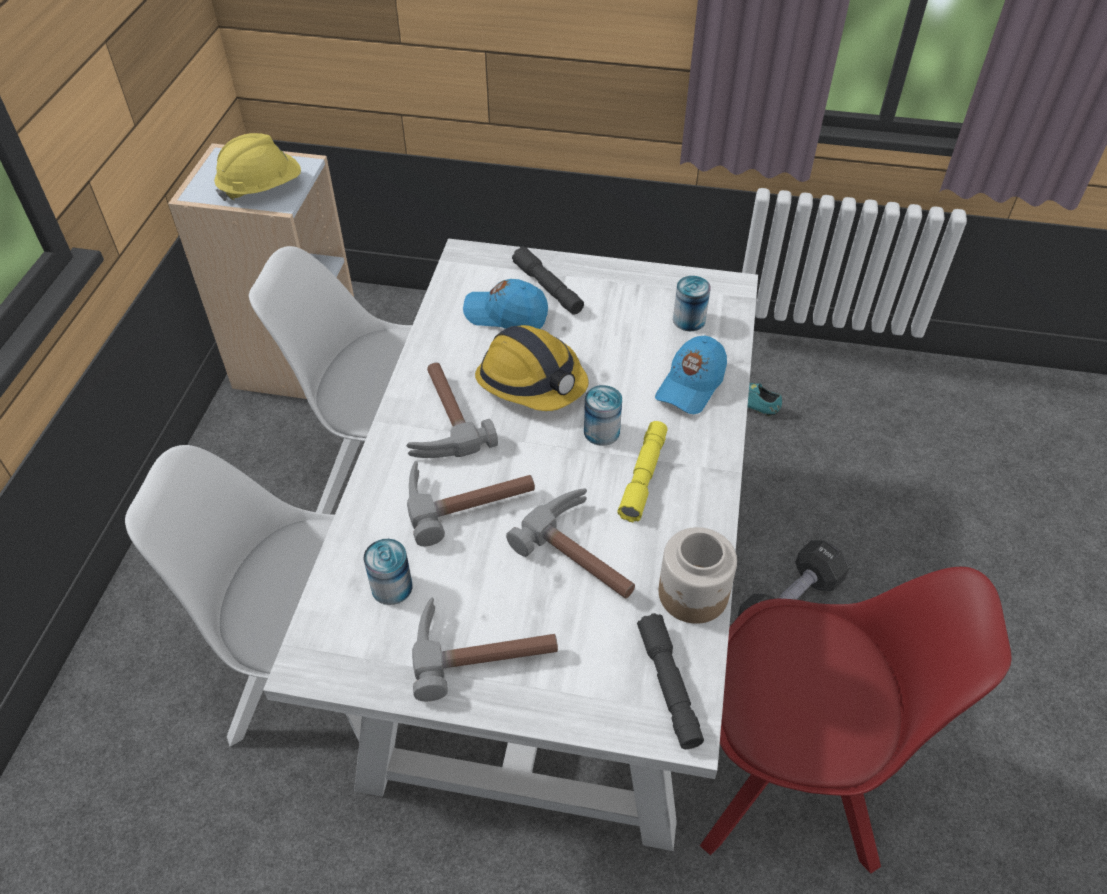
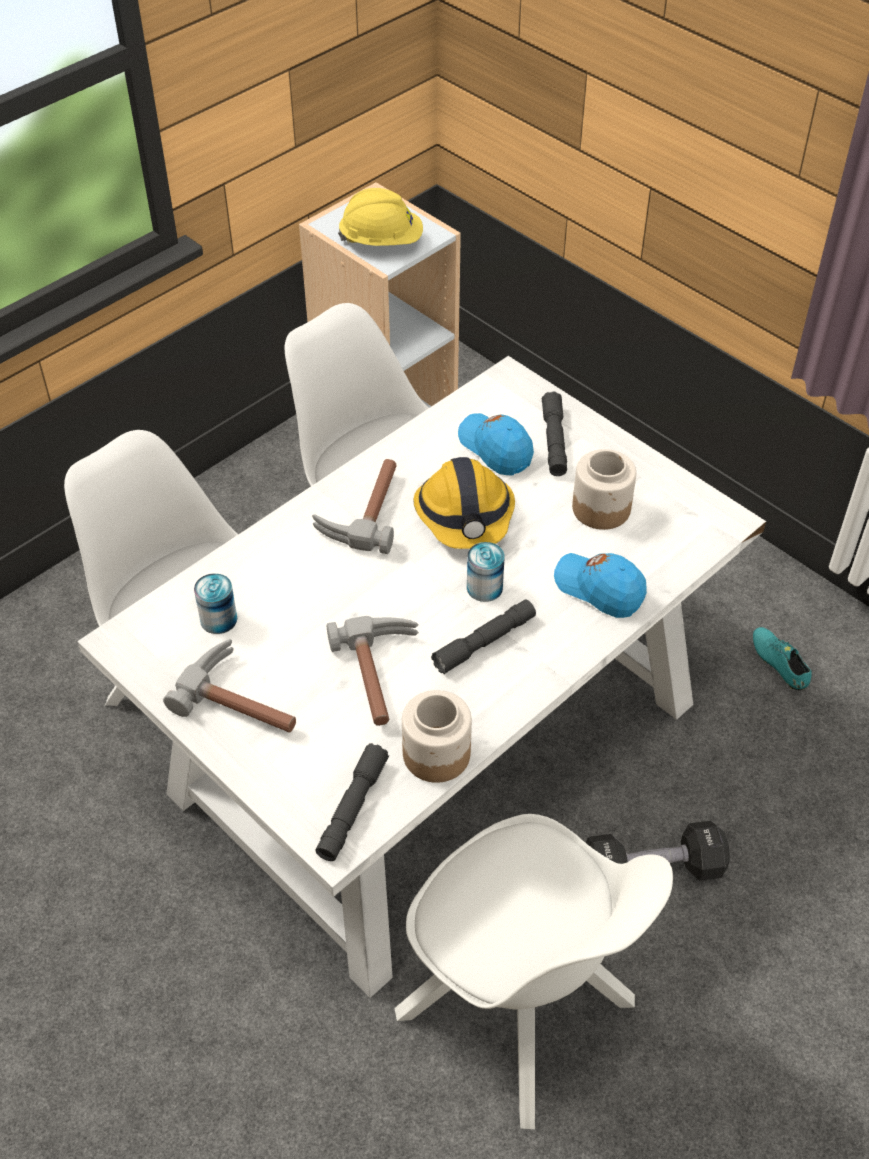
camera: 35 degrees right, 0 degrees up
hammer [407,461,535,547] -> none
yellow flashlight [617,421,668,522] -> grey flashlight [431,599,536,674]
blue cap [655,336,727,414] -> blue cap turned 60 degrees clockwise [554,553,647,618]
can [673,276,711,331] -> none
red chair [700,567,1011,874] -> white chair [395,814,673,1129]
none -> jar [572,449,636,530]

